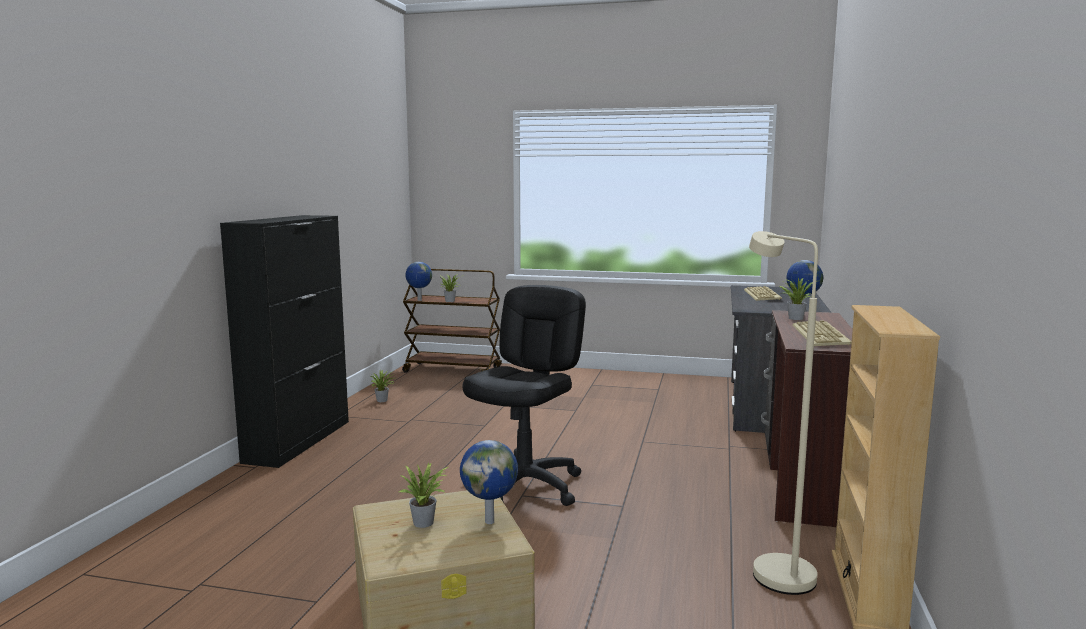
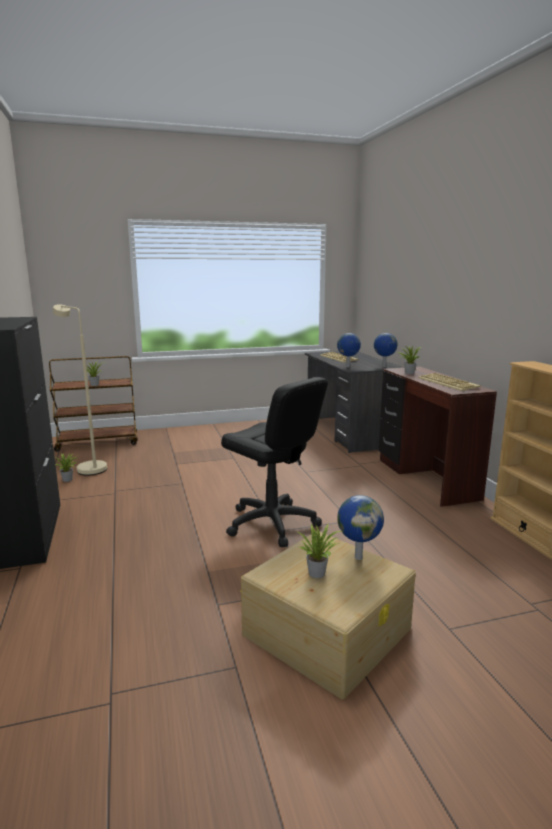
camera: 30 degrees left, 5 degrees up
globe [405,262,432,301] -> globe moved to [337,333,361,367]
black office chair [463,285,586,506] -> black office chair turned 135 degrees clockwise [221,377,328,547]
beige floor lamp [749,231,818,595] -> beige floor lamp moved to [53,304,107,475]

